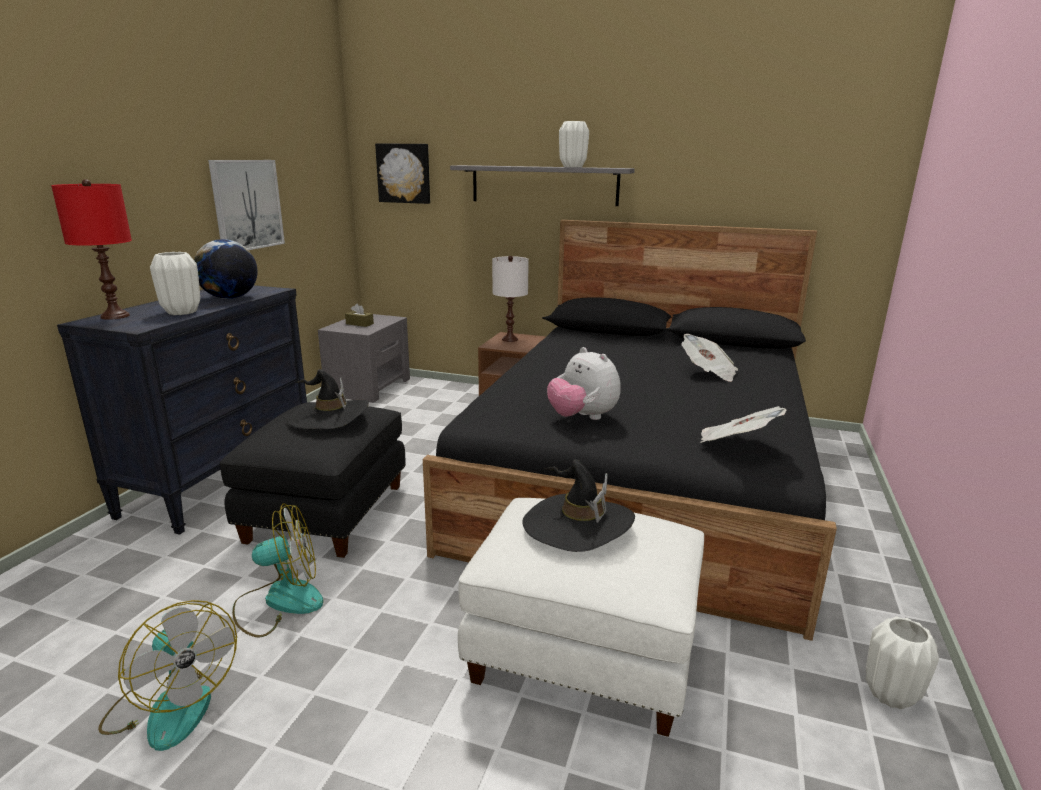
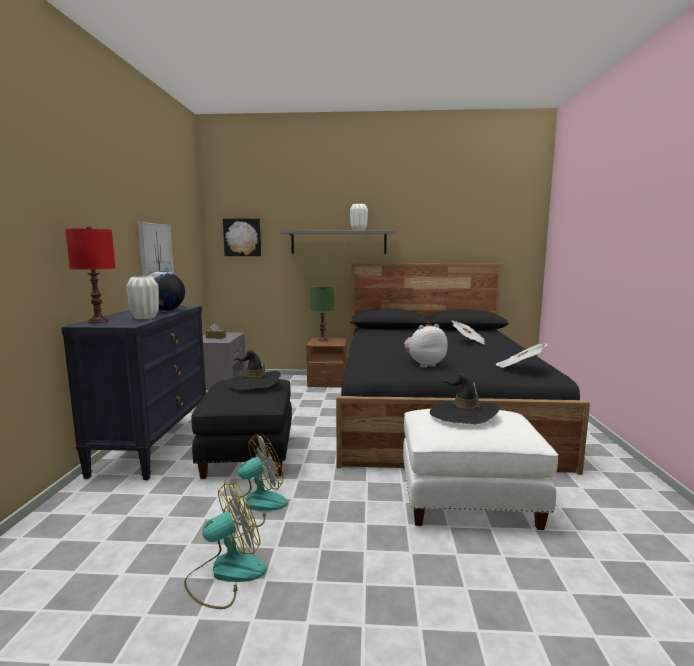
camera: 15 degrees left, 10 degrees down
fan [98,600,237,751] -> fan turned 60 degrees counterclockwise [184,482,267,609]
white table lamp [492,256,529,342] -> green table lamp [311,286,334,342]
plush toy [547,347,621,420] -> plush toy turned 120 degrees clockwise [404,324,448,368]
white vase [866,617,939,709] -> none

